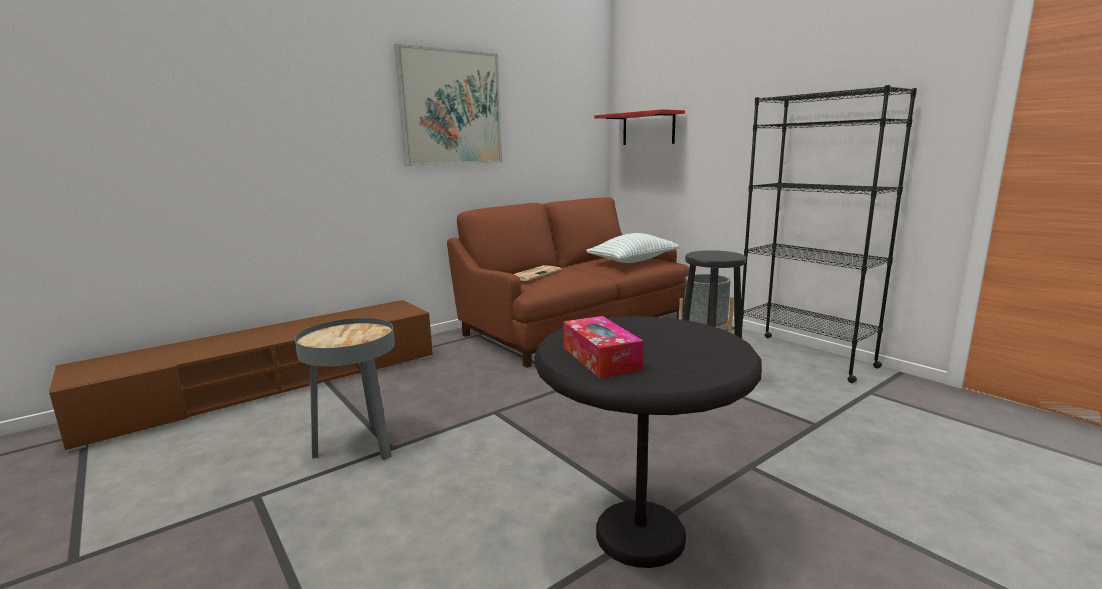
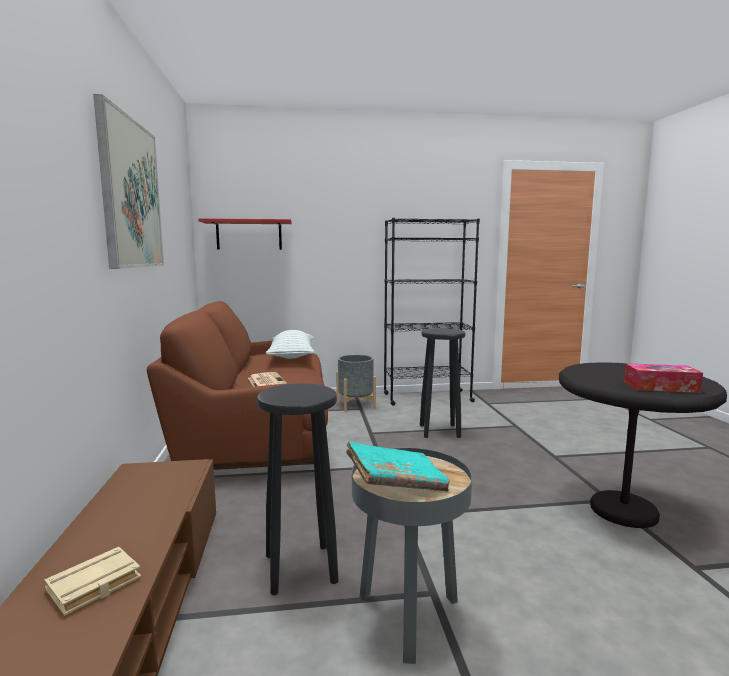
camera: 60 degrees left, 5 degrees down
none -> beige book [44,547,141,616]
none -> black stool [257,384,338,595]
none -> turquoise book [346,442,450,492]

